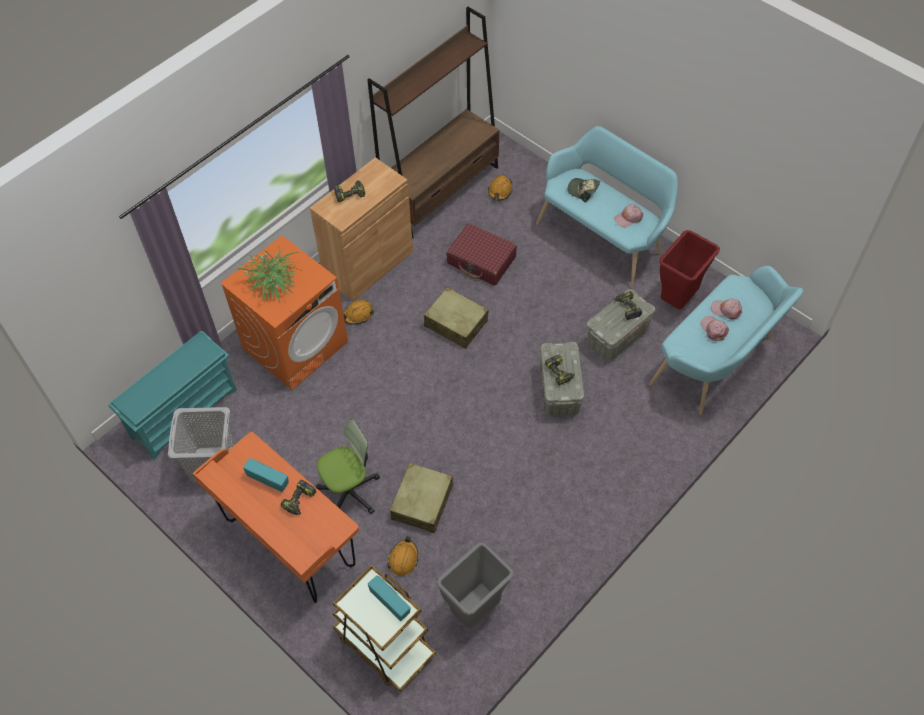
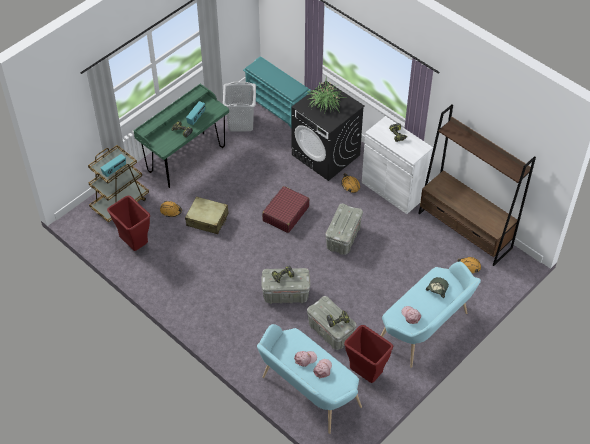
camera: 90 degrees right, 5 degrees down
orange desk [193,432,359,603] -> green desk [134,84,229,188]
orange washing machine [220,235,348,390] -> black washing machine [291,81,364,181]
brown cabinet [310,157,413,301] -> white cabinet [362,116,433,214]
office chair [316,419,380,514] -> none
beige suitcase [424,287,489,349] -> grey storage box [325,204,363,255]
grey trash can [437,542,514,629] -> red trash can [107,195,150,251]
red suitcase [446,223,517,286] -> red suitcase moved to [262,186,309,233]

